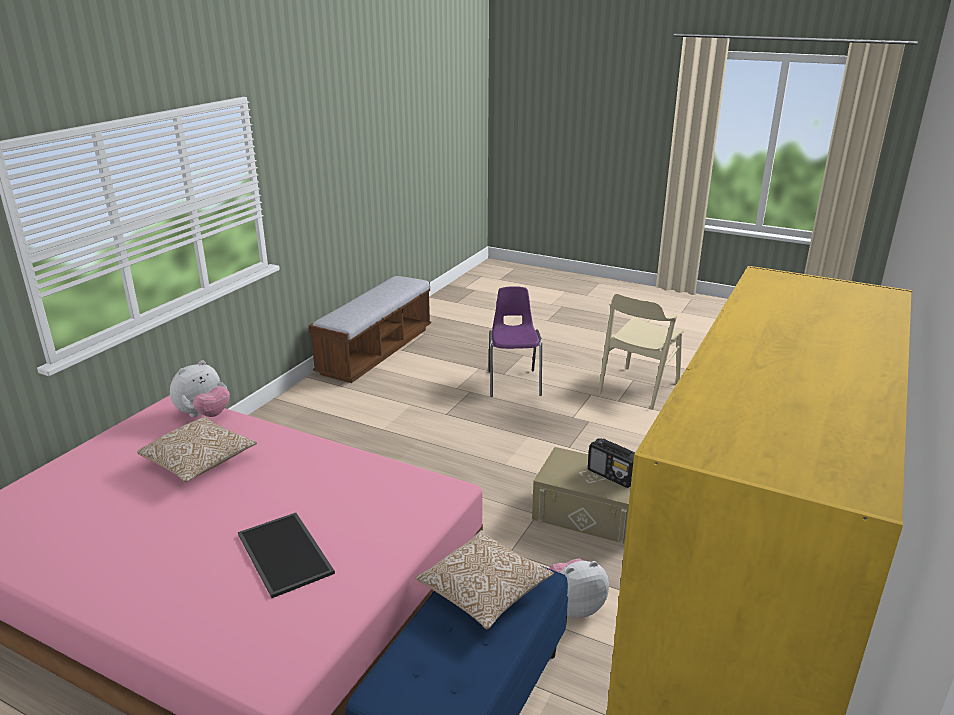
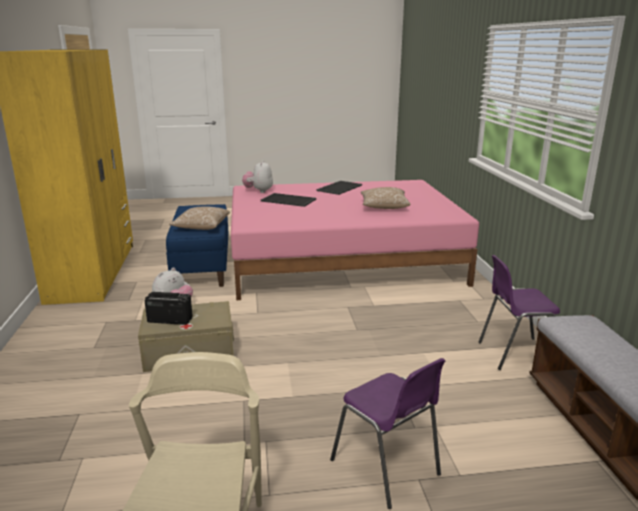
camera: 145 degrees right, 5 degrees down
plush toy [170,360,230,417] -> plush toy moved to [242,160,273,193]
none -> tray [316,181,362,195]
none -> purple chair [479,255,560,370]

